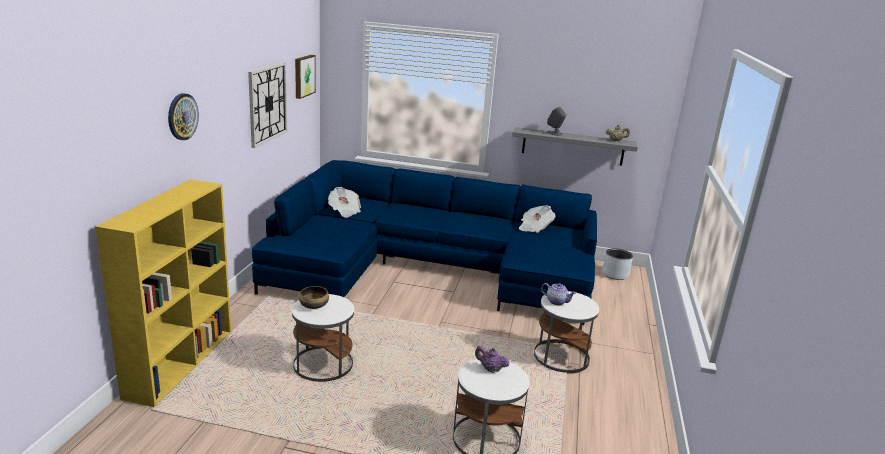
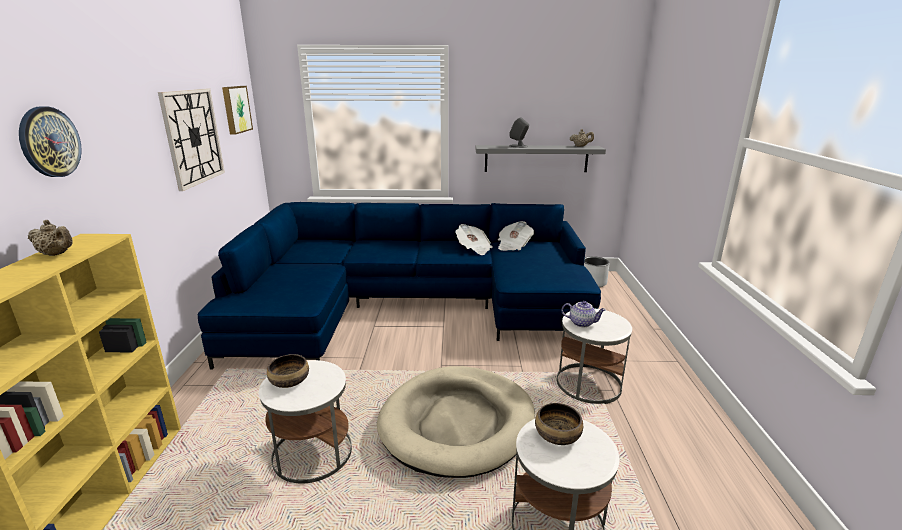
camera: 10 degrees left, 0 degrees up
newspaper [328,187,361,218] -> newspaper moved to [455,224,492,255]
purple teapot [475,346,509,373] -> bowl [535,403,583,445]
none -> beige teapot [27,220,72,256]
none -> beige dog bed [377,366,535,478]

